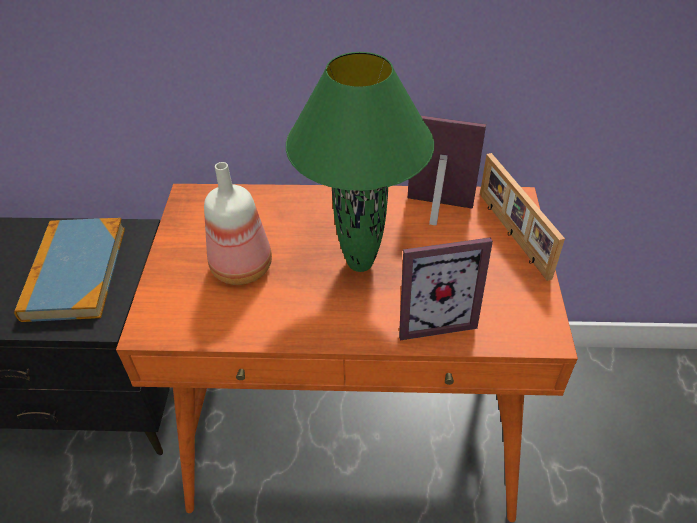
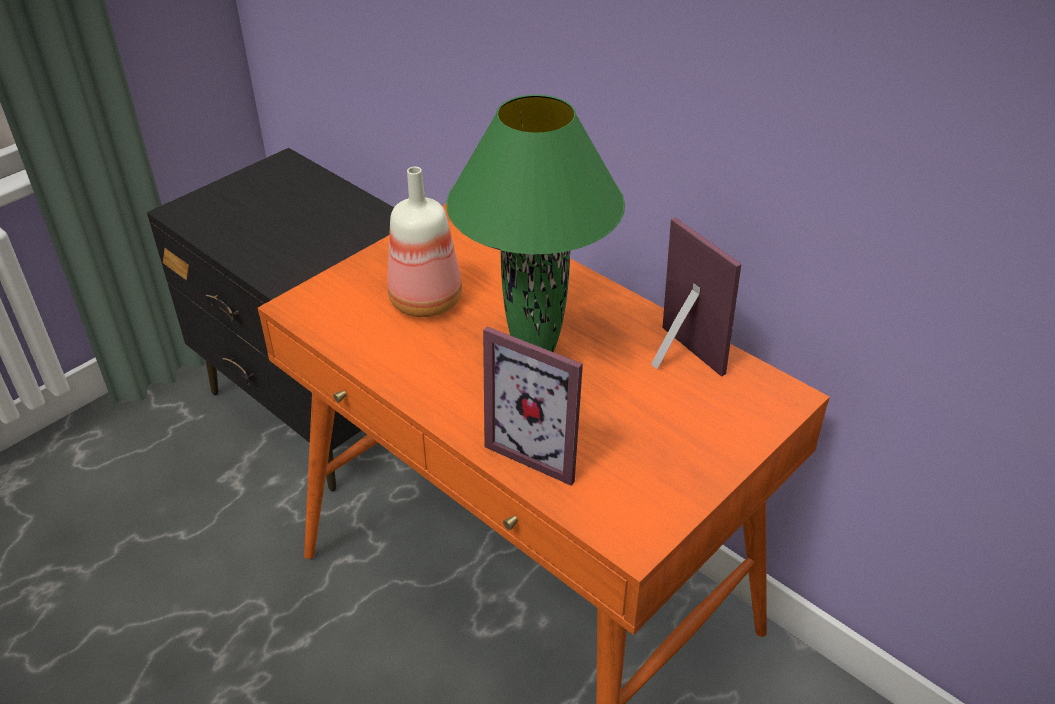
camera: 40 degrees right, 5 degrees down
book [14,218,125,322] -> none
picture frame [480,153,565,281] -> none

